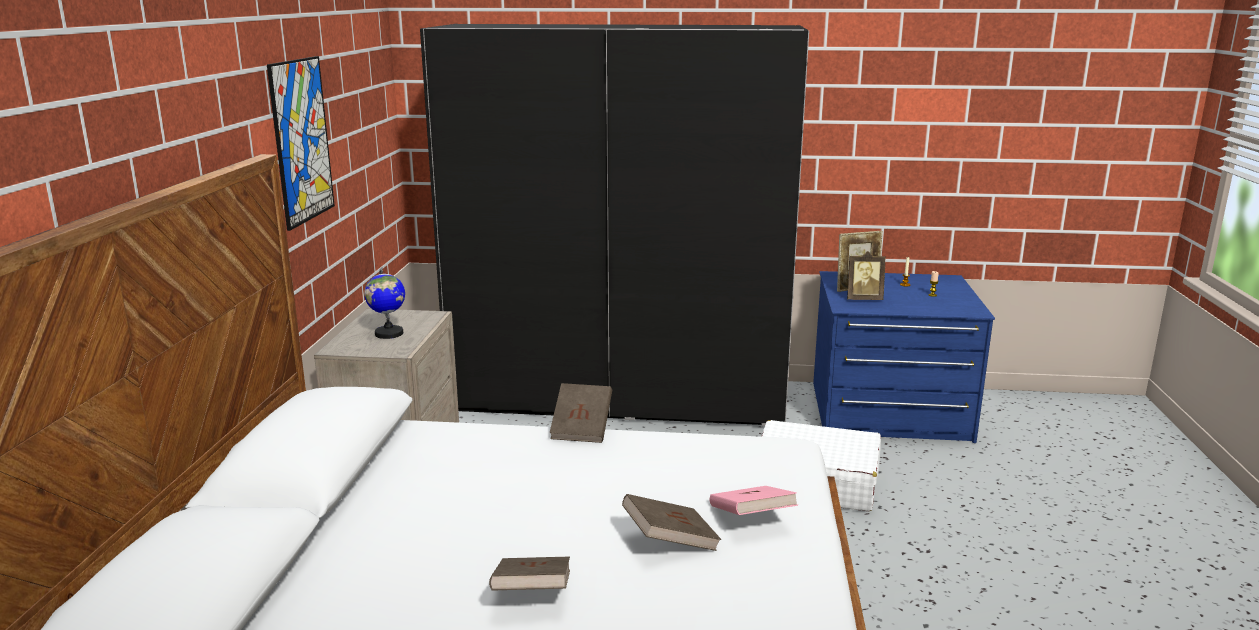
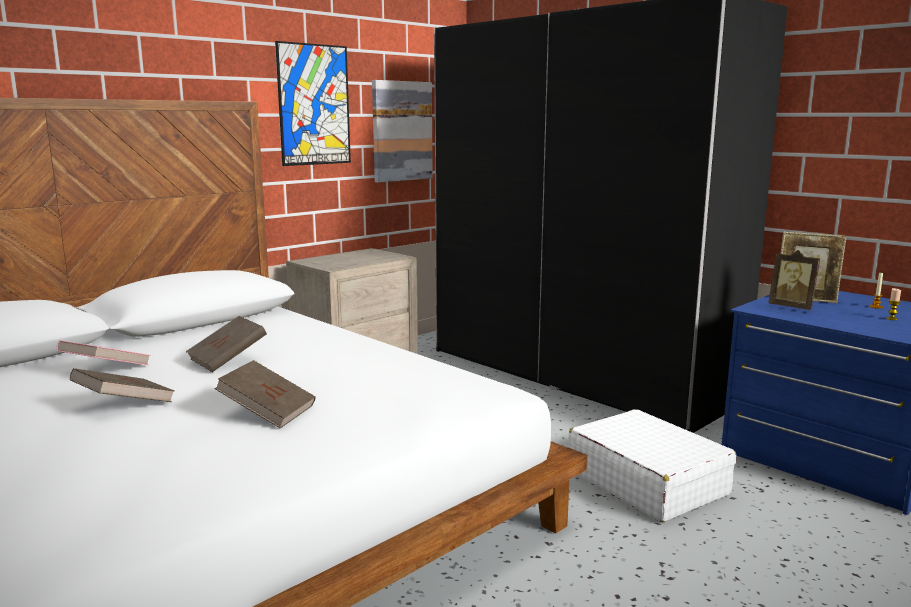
camera: 40 degrees right, 5 degrees down
globe [364,267,405,339] -> none
brown book [550,383,612,443] -> brown book moved to [186,316,267,372]
pink book [709,486,798,515] -> pink book moved to [56,340,151,365]
none -> picture [372,80,433,183]

